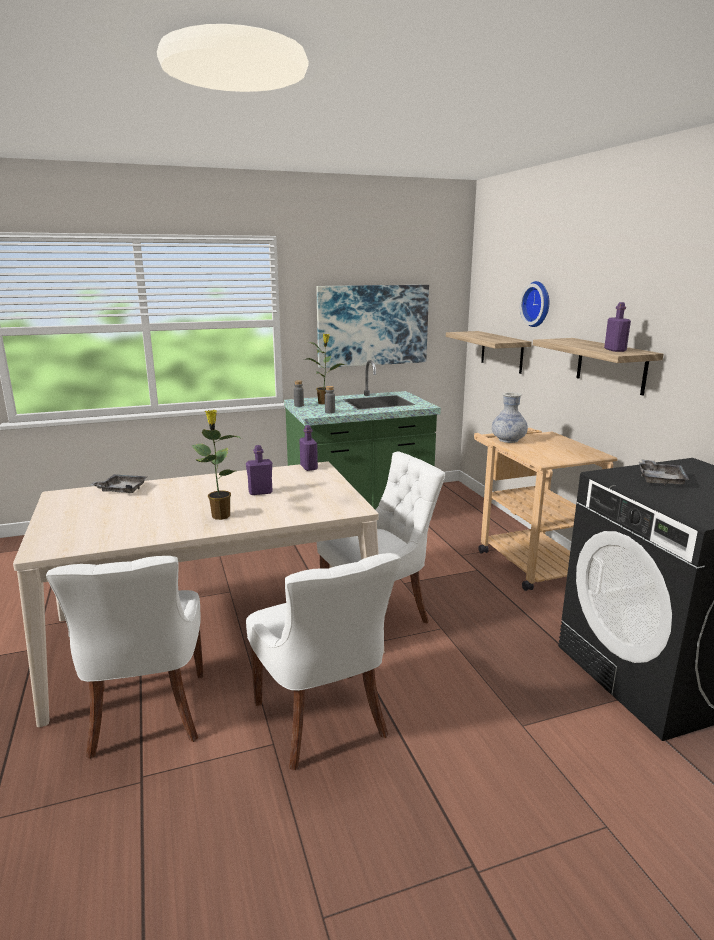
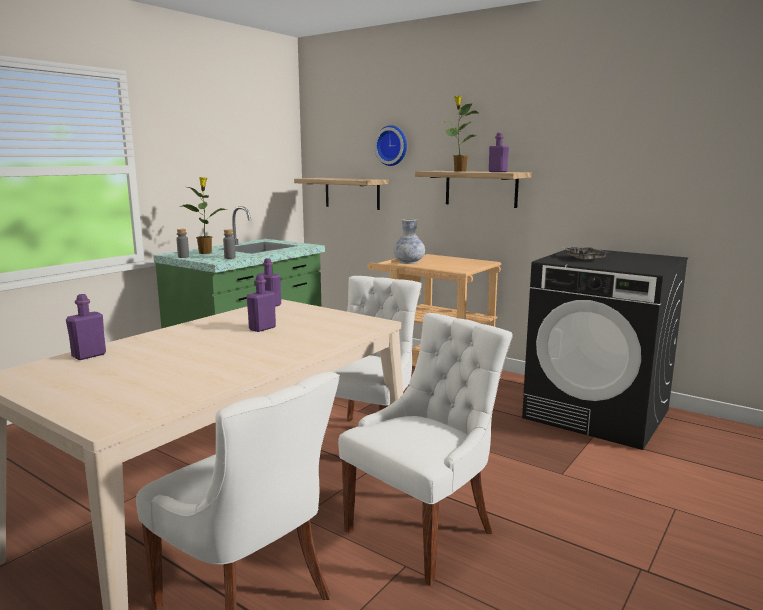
camera: 35 degrees left, 5 degrees down
grey tray [90,474,147,493] -> purple bottle [66,294,106,360]
potted plant [191,410,242,520] -> potted plant moved to [444,96,480,172]
white chair [246,553,401,770] -> white chair turned 75 degrees counterclockwise [338,313,513,585]
picture [316,285,429,368] -> none

